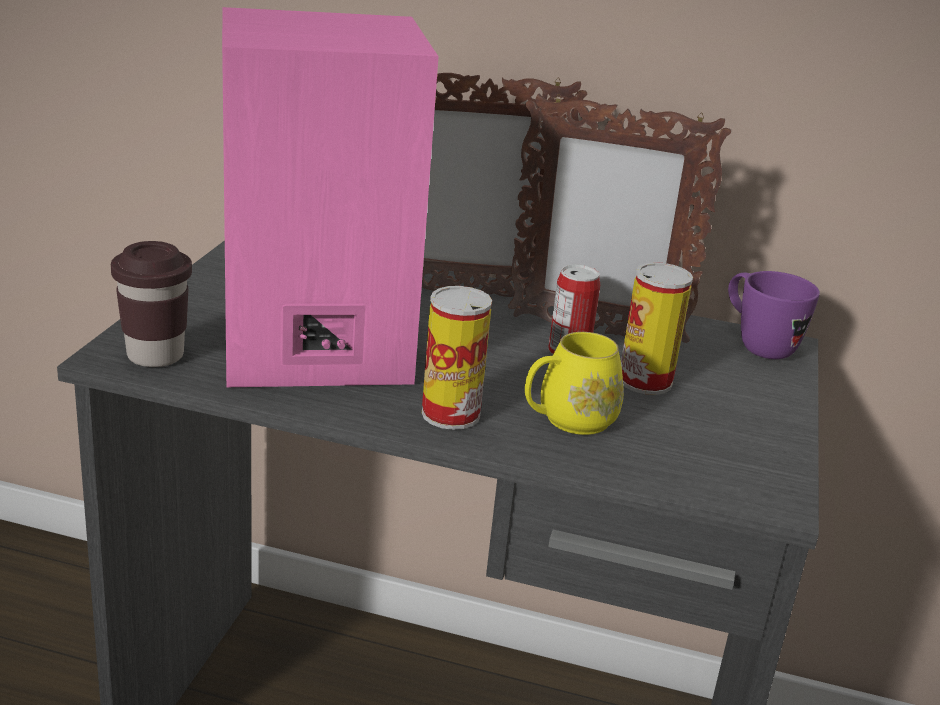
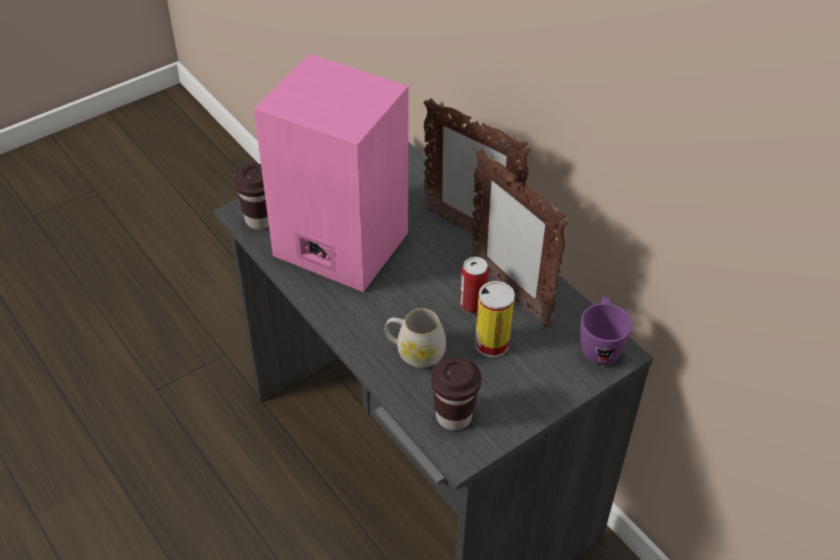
camera: 40 degrees right, 20 degrees up
can [422,286,492,430] -> none
yellow mug [525,332,624,435] -> white mug [385,308,446,368]
none -> brown cup [431,357,482,430]

